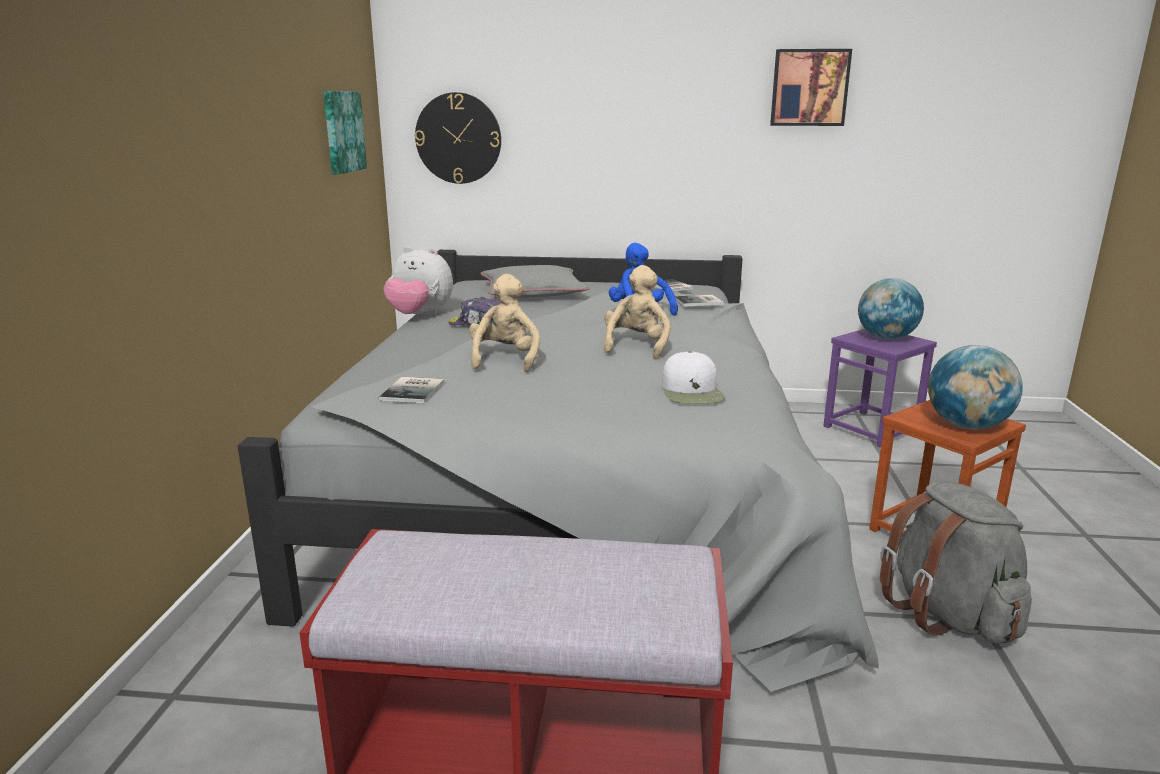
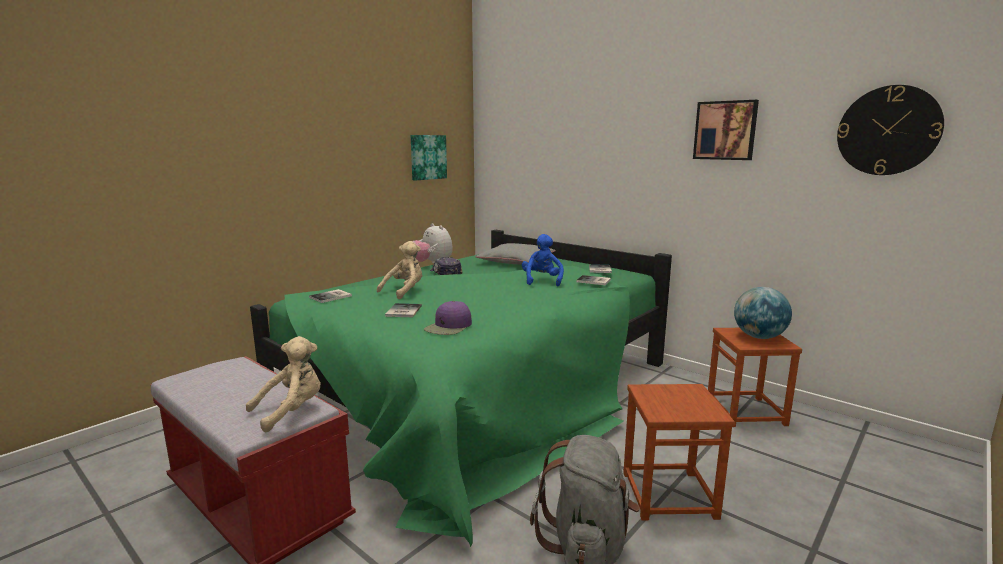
camera: 35 degrees right, 5 degrees down
grey bed [238,250,879,692] -> green bed [250,230,672,547]
wall clock [415,92,501,184] -> wall clock moved to [837,85,944,175]
beige plush toy [604,265,671,359] -> beige plush toy moved to [246,336,321,432]
white cap [662,351,725,404] -> purple cap [424,301,472,335]
purple stool [823,329,937,448] -> brown stool [708,328,802,427]
globe [928,345,1023,430] -> none
none -> book [385,303,422,317]

